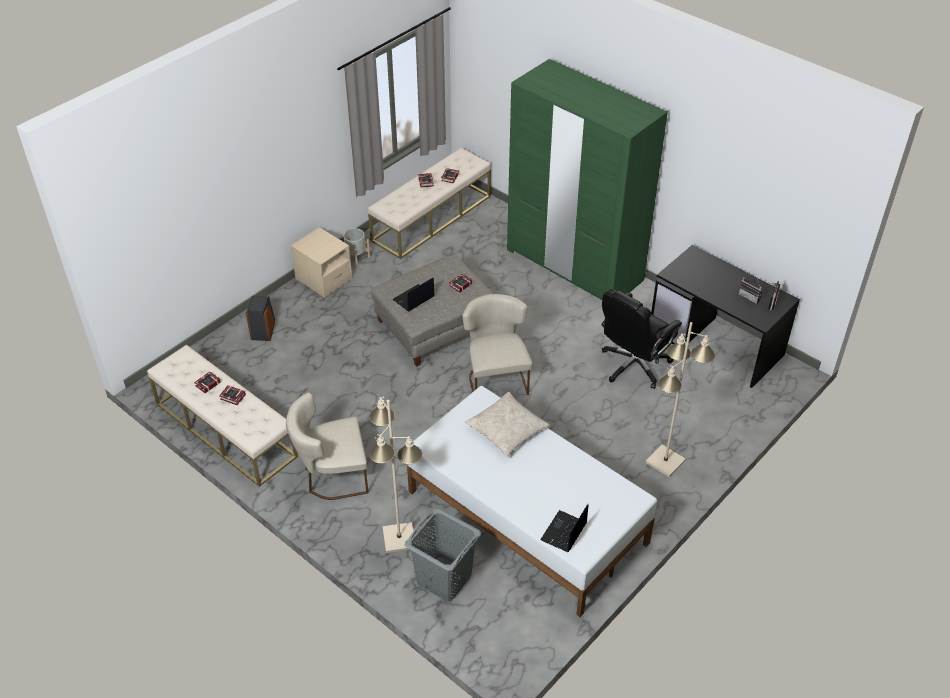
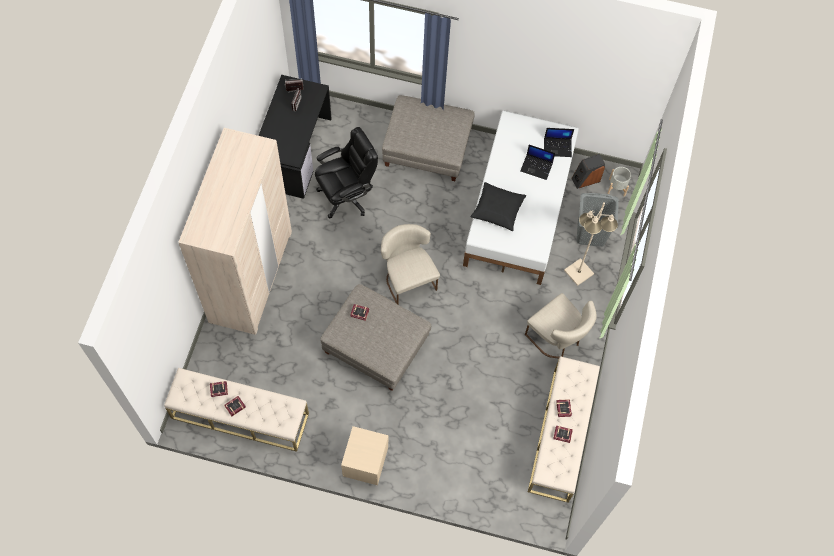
camera: 120 degrees left, 20 degrees up
speaker [246,296,275,341] -> speaker moved to [571,154,605,189]
grey planter [343,228,370,267] -> grey planter moved to [608,167,631,197]
laptop [393,277,434,312] -> laptop moved to [520,145,555,180]
beige chair [462,294,532,395] -> beige chair turned 105 degrees clockwise [381,224,440,304]
beige pillow [465,392,550,457] -> black pillow [471,182,526,231]
green wardrobe [507,59,668,300] -> beige wardrobe [178,128,292,335]
black office chair [601,289,682,389] -> black office chair turned 45 degrees counterclockwise [315,127,378,218]
beige floor lamp [646,322,715,477] -> grey ottoman [382,95,475,181]

